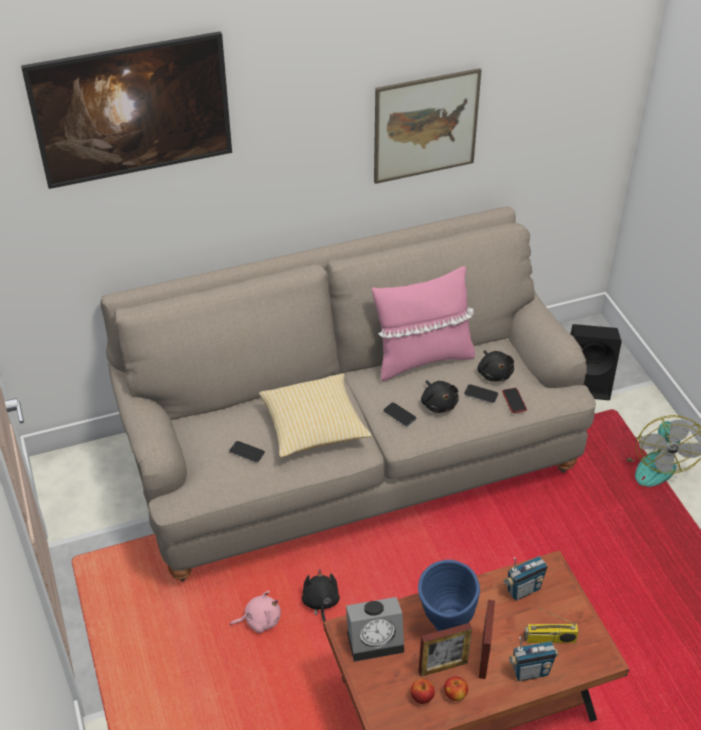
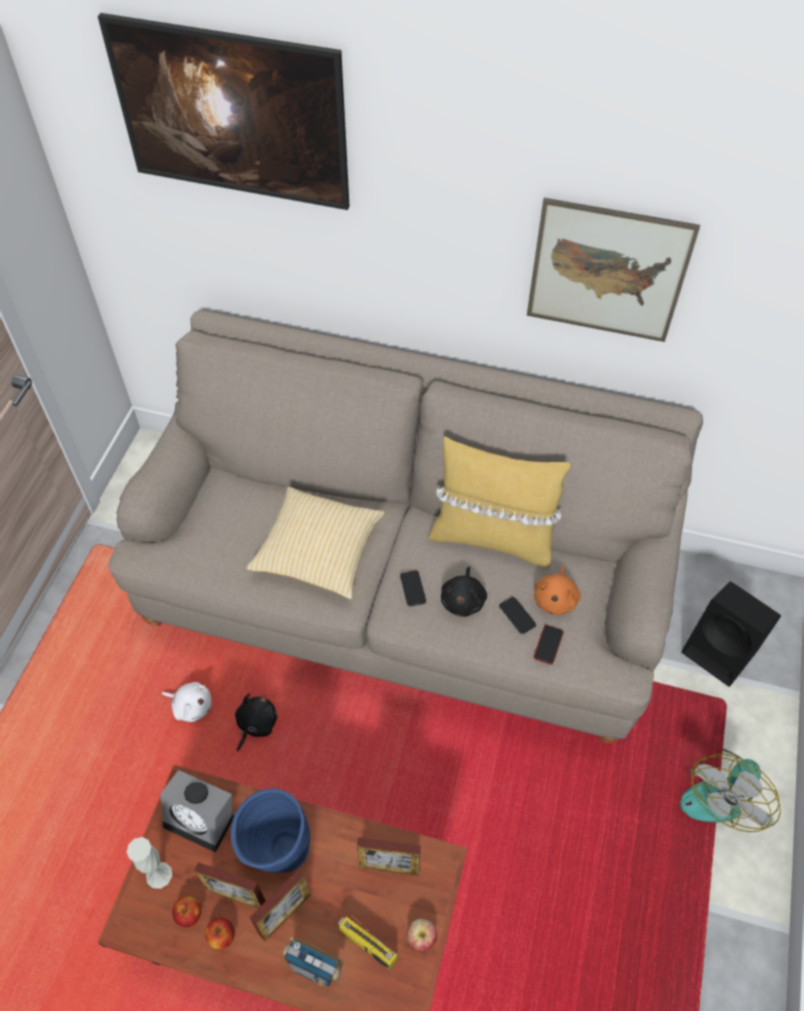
camera: 35 degrees right, 10 degrees up
phone [229,441,265,463] -> none
pink plush toy [230,591,281,633] -> white plush toy [162,682,212,722]
pink pillow [372,266,475,381] -> yellow pillow [428,436,571,568]
black plush toy [477,350,514,382] -> orange plush toy [534,566,581,615]
radio [503,556,548,601] -> picture frame [357,837,421,876]
none -> white vase [127,837,172,889]
none -> apple [406,919,437,951]

